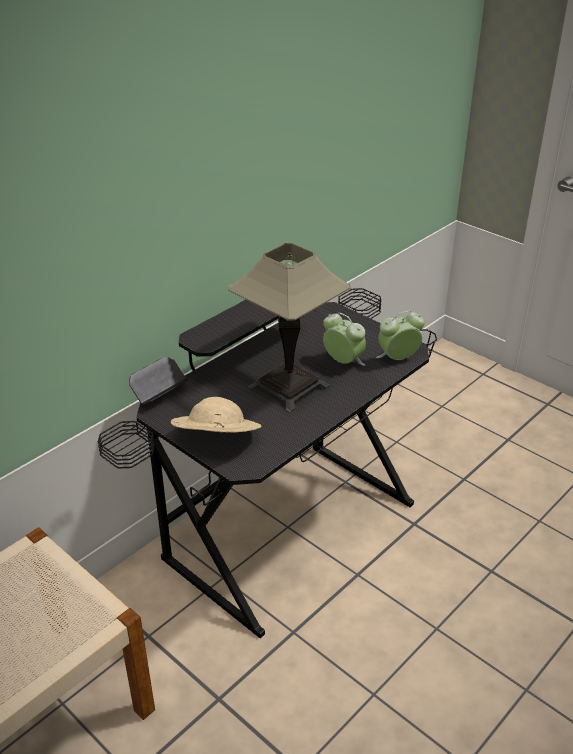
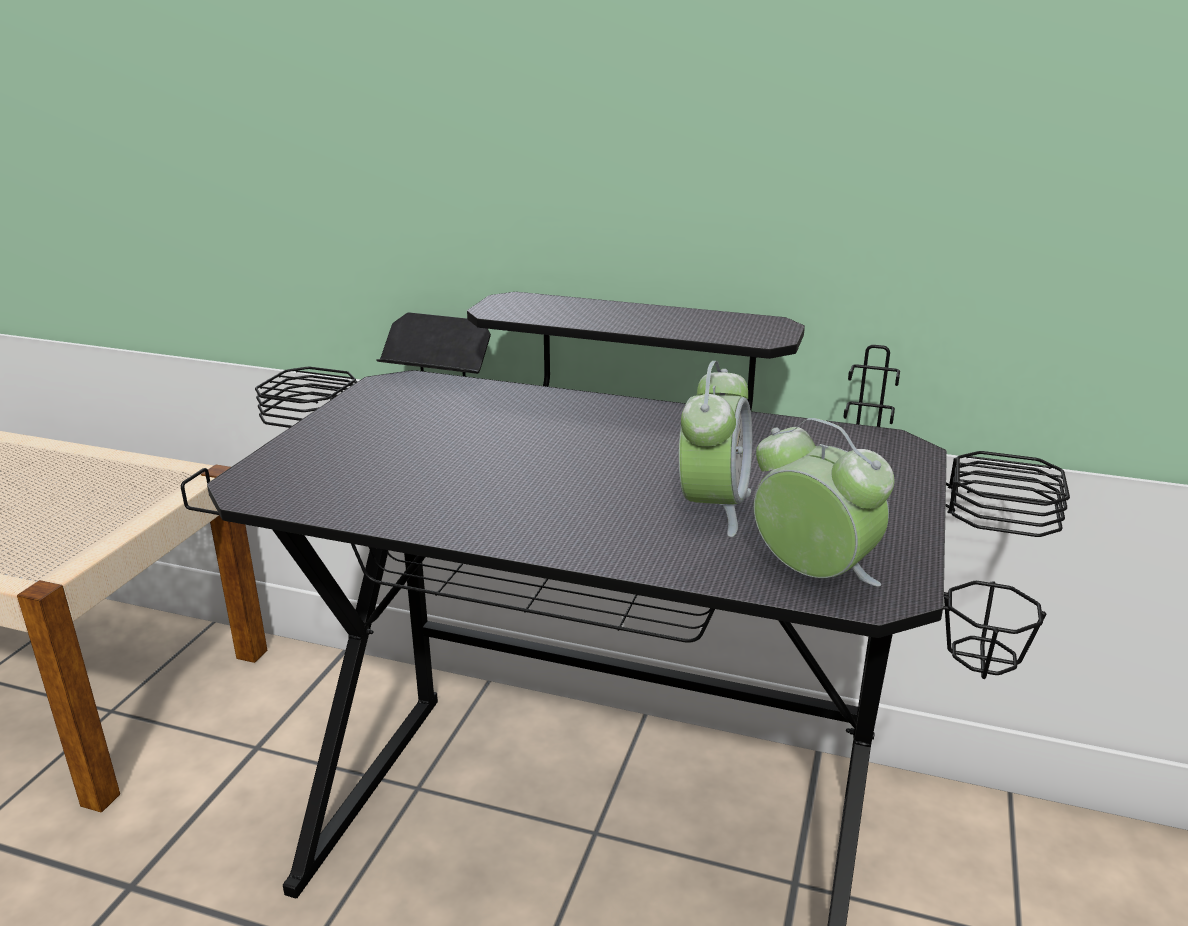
camera: 65 degrees right, 10 degrees down
beige hat [171,397,261,433] -> none
table lamp [228,243,350,413] -> none

